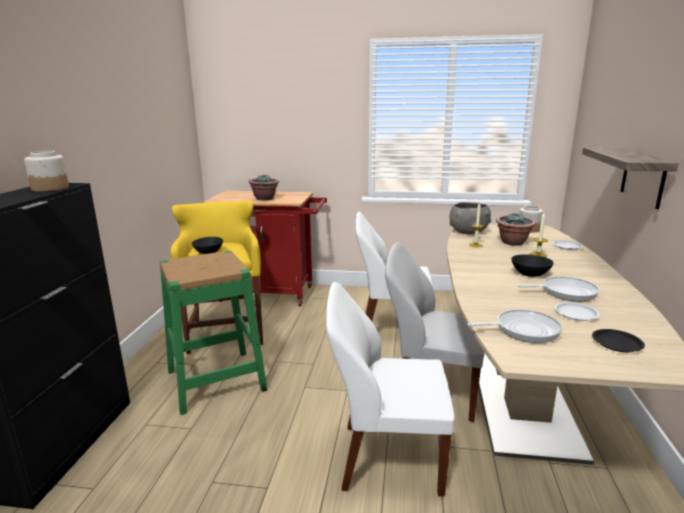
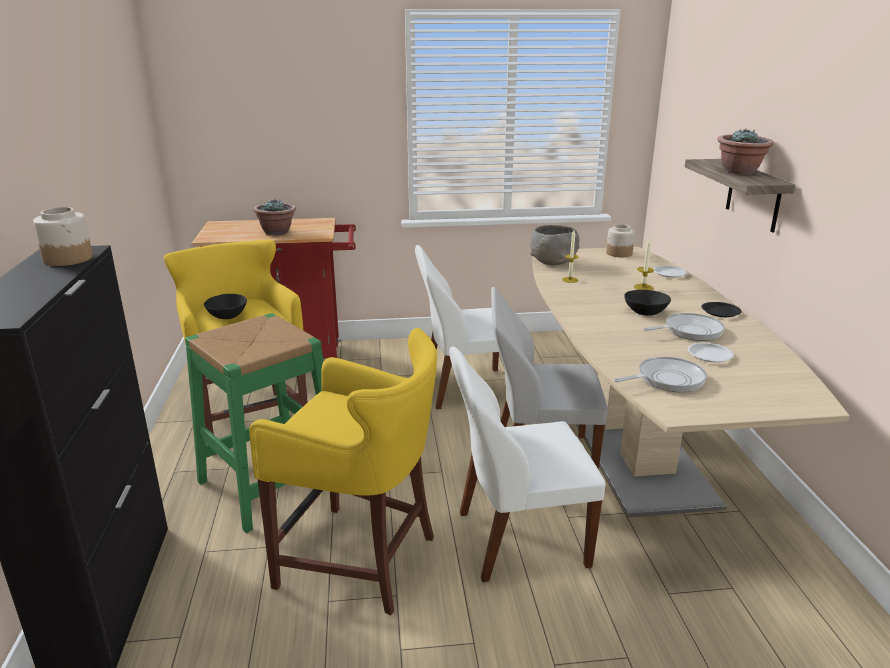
camera: 15 degrees left, 5 degrees up
potted plant [496,214,536,246] -> potted plant moved to [717,129,774,175]
black plate [592,329,645,352] -> black plate moved to [701,302,742,317]
none -> yellow stool [249,328,437,616]

